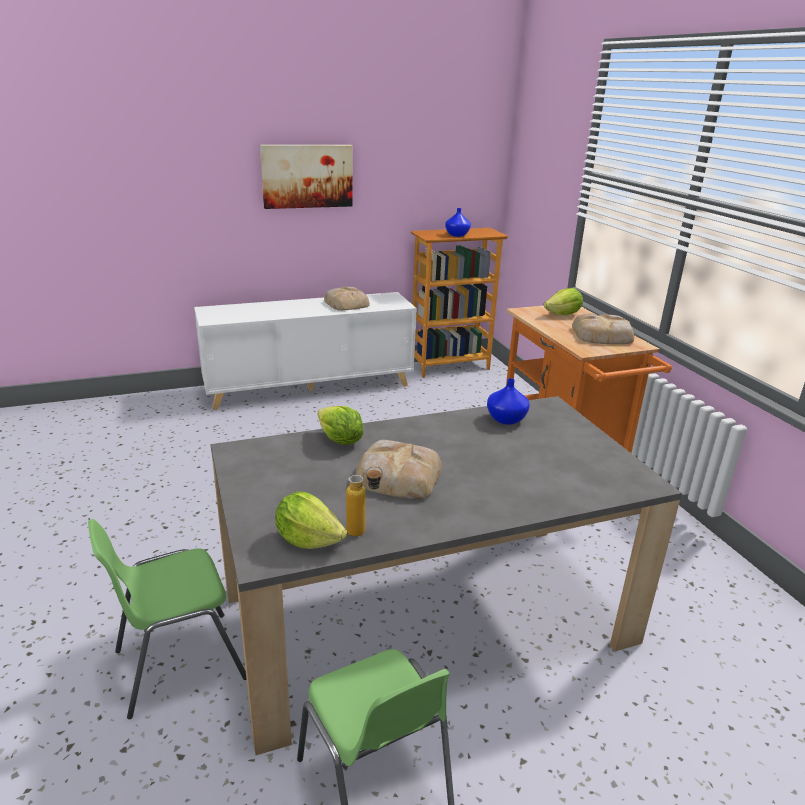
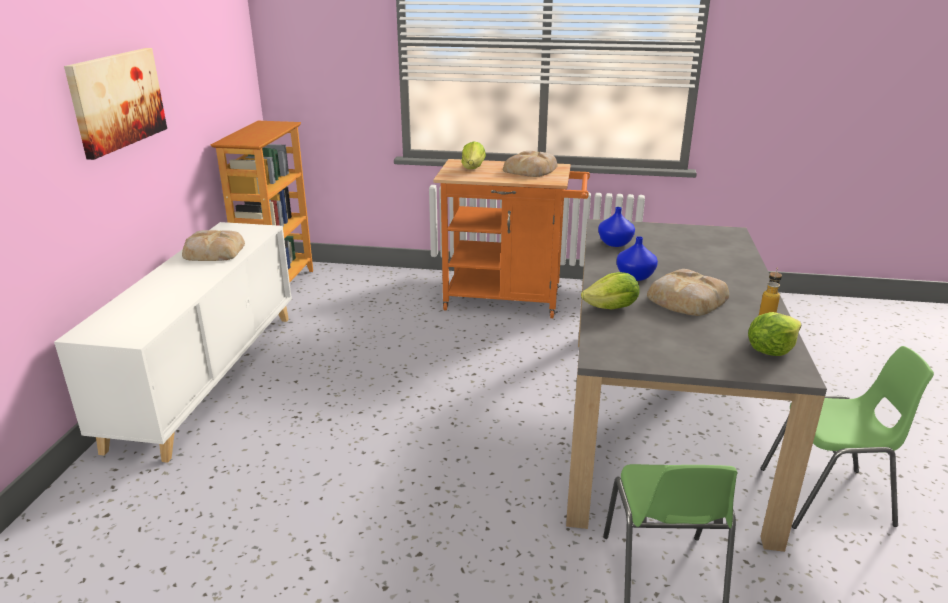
camera: 60 degrees left, 0 degrees up
blue vase [445,208,471,237] -> blue vase moved to [616,236,658,281]

